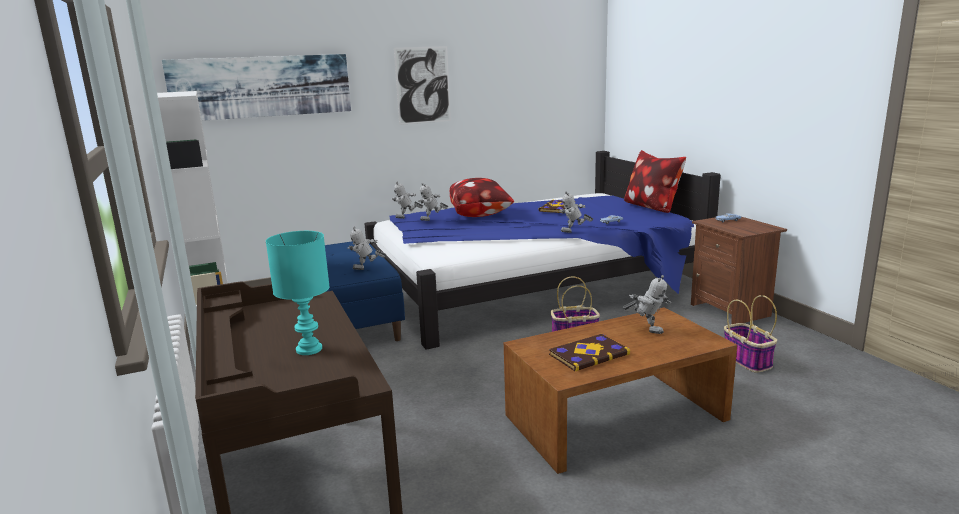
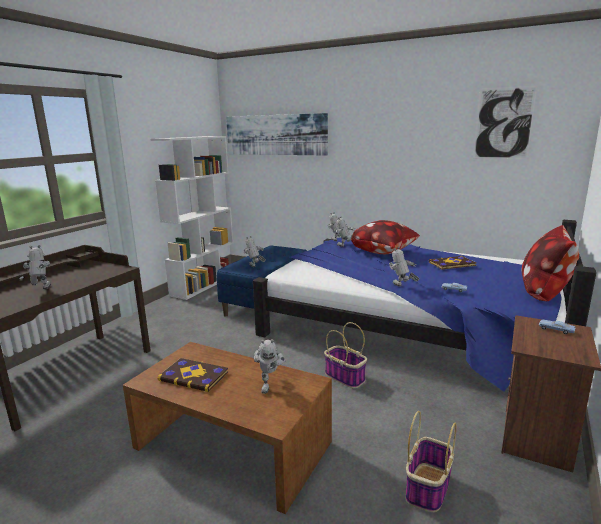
camera: 50 degrees right, 0 degrees up
turquoise table lamp [266,231,330,355] -> toy robot [23,245,51,289]
picture [394,46,451,125] -> picture moved to [473,86,537,159]

